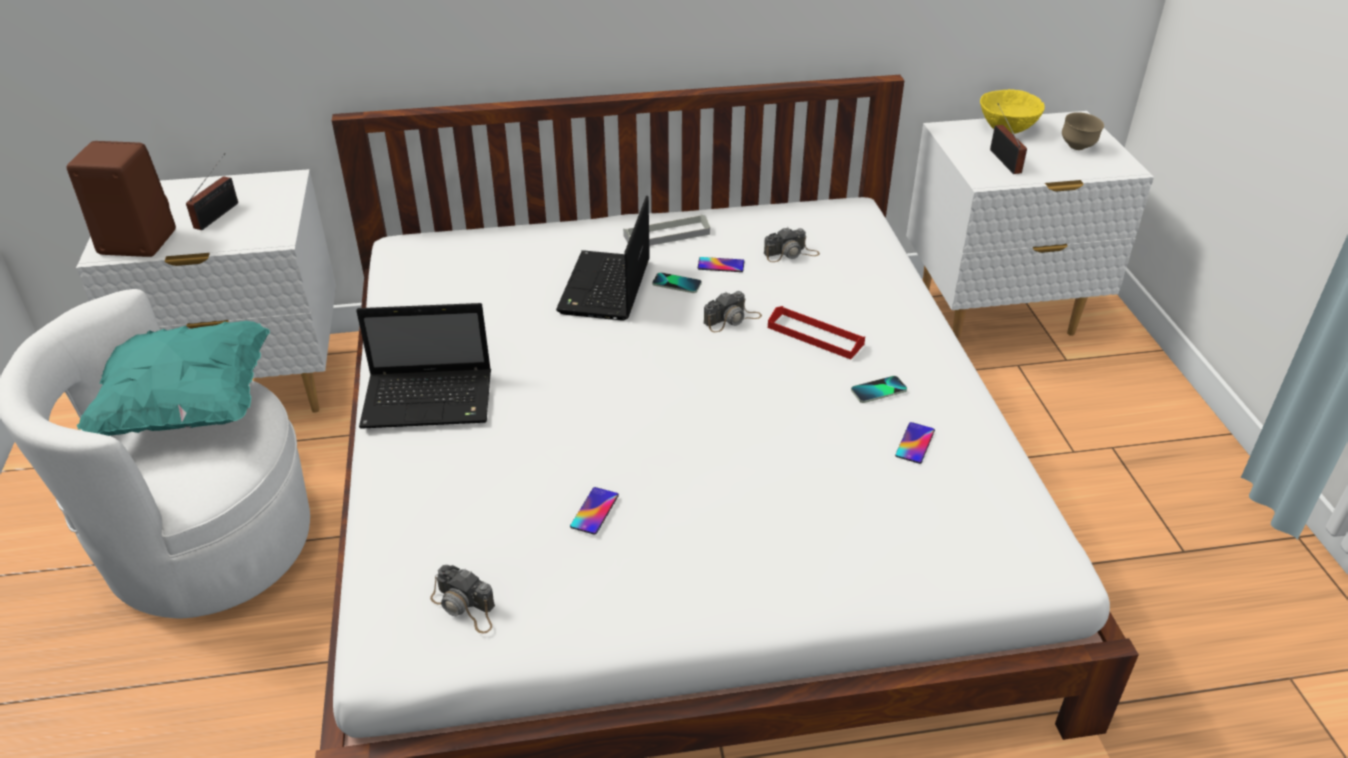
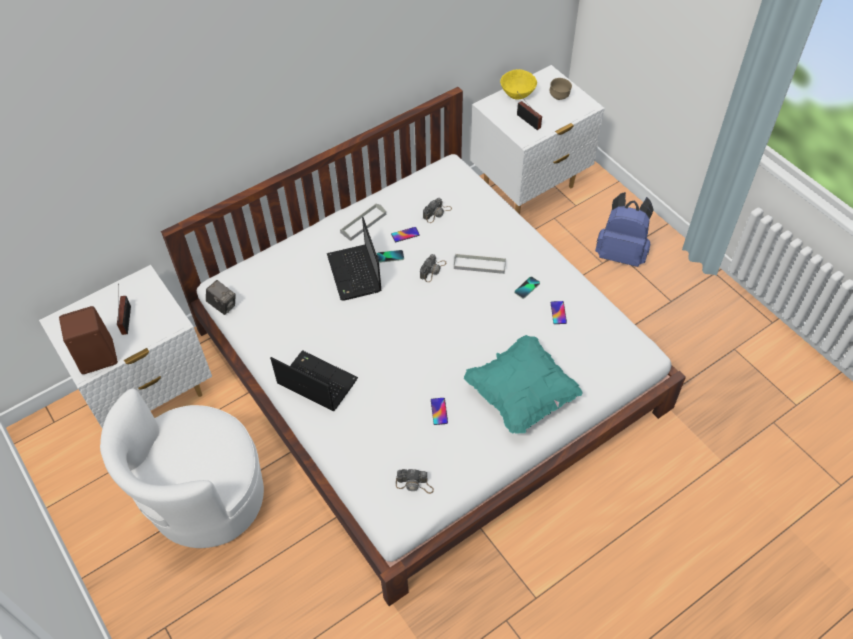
camera: 25 degrees left, 15 degrees up
turquoise pillow [77,321,270,436] -> turquoise pillow moved to [464,335,583,434]
laptop [356,303,491,429] -> laptop turned 120 degrees counterclockwise [270,350,358,412]
red tray [768,306,865,359] -> grey tray [454,254,506,274]
none -> camera [206,280,236,315]
none -> blue backpack [595,192,654,267]

